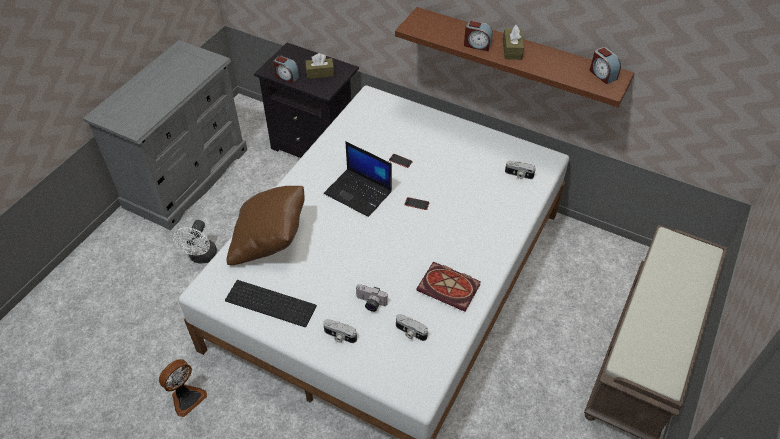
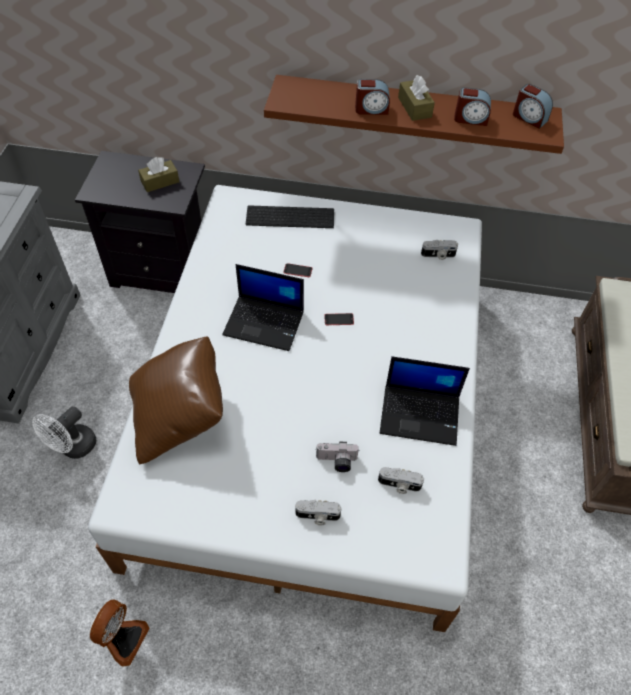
camera: 20 degrees left, 5 degrees up
white fan [173,220,217,264] -> white fan turned 45 degrees clockwise [32,406,96,459]
keyboard [225,280,317,327] -> keyboard moved to [246,205,334,228]
alarm clock [274,55,300,83] -> alarm clock moved to [454,87,491,126]
book [416,262,481,312] -> laptop [380,356,470,446]

